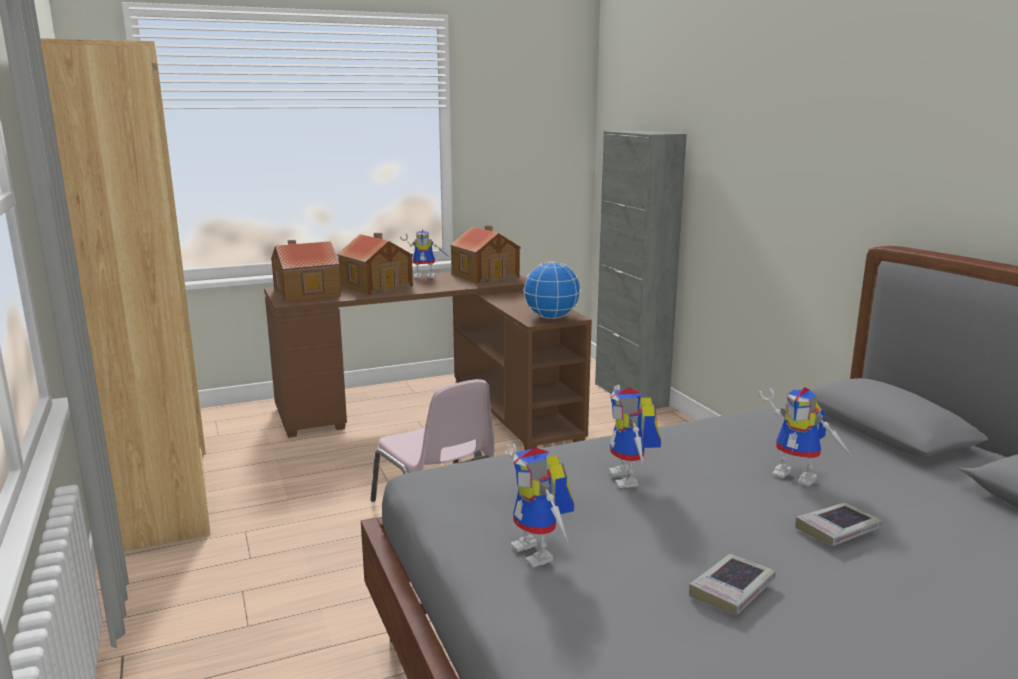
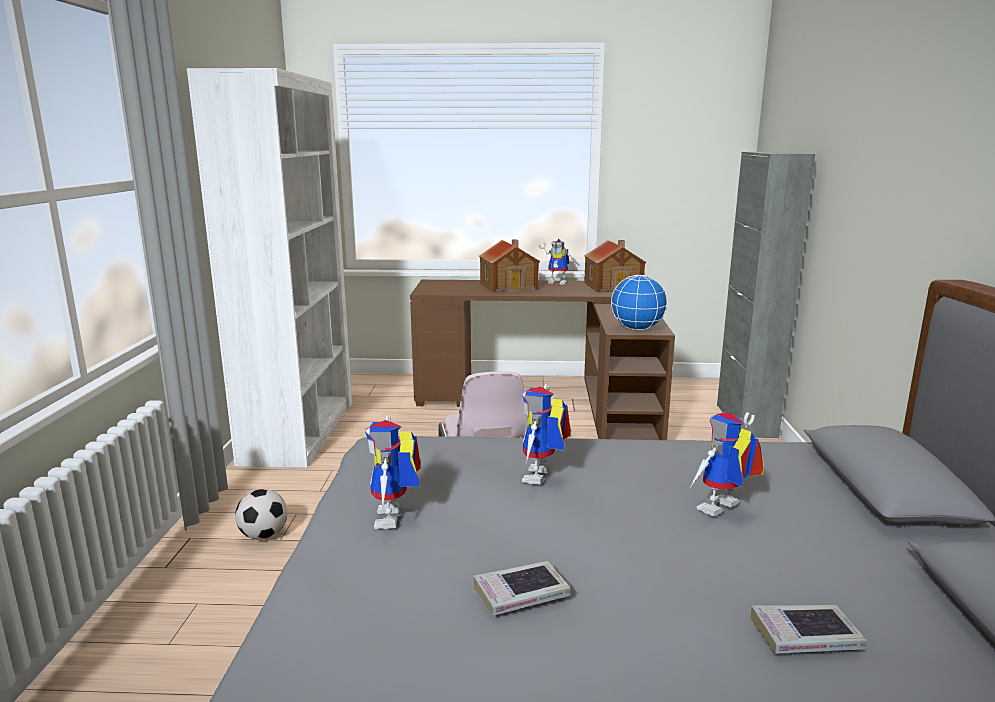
camera: 25 degrees right, 0 degrees up
brown bookcase [40,38,210,551] -> white bookcase [187,68,352,468]
toy house [271,240,341,303] -> none
toy robot [759,387,851,486] -> toy robot turned 75 degrees clockwise [689,412,765,517]
book [795,503,882,546] -> book moved to [751,605,867,654]
none -> football [235,489,287,540]

